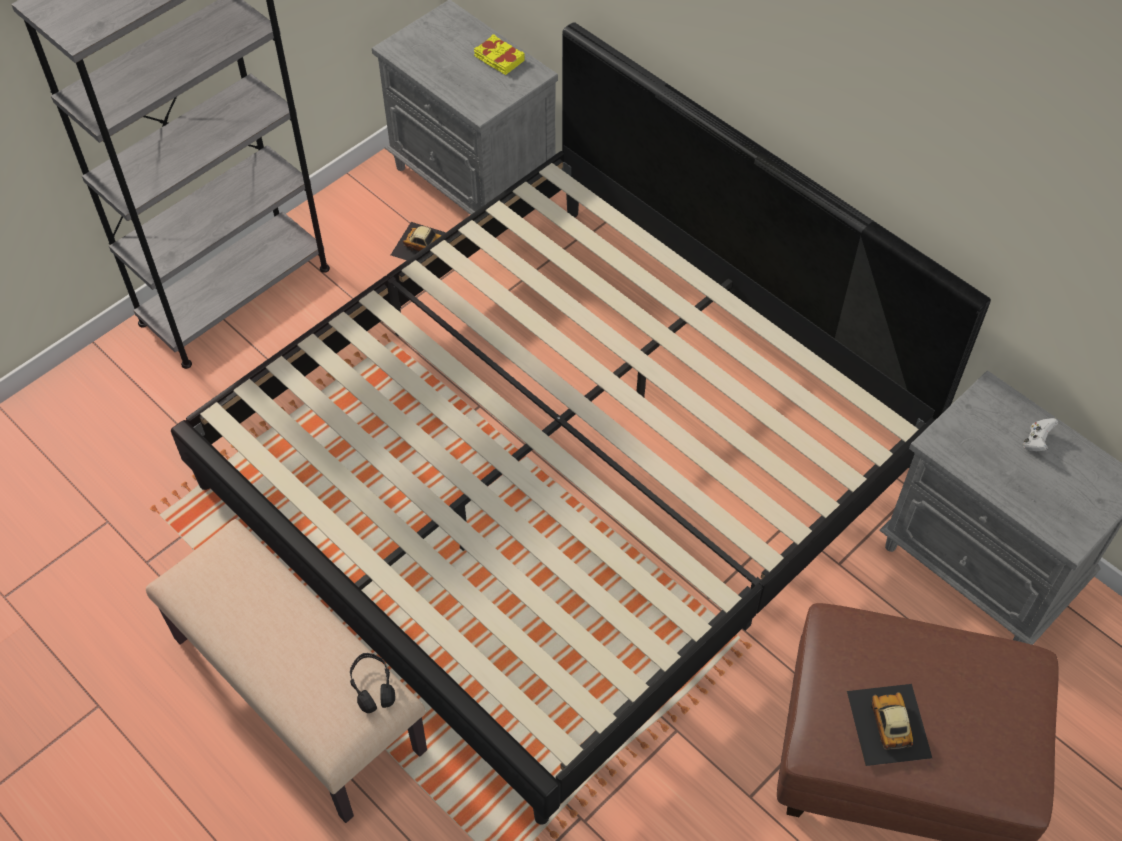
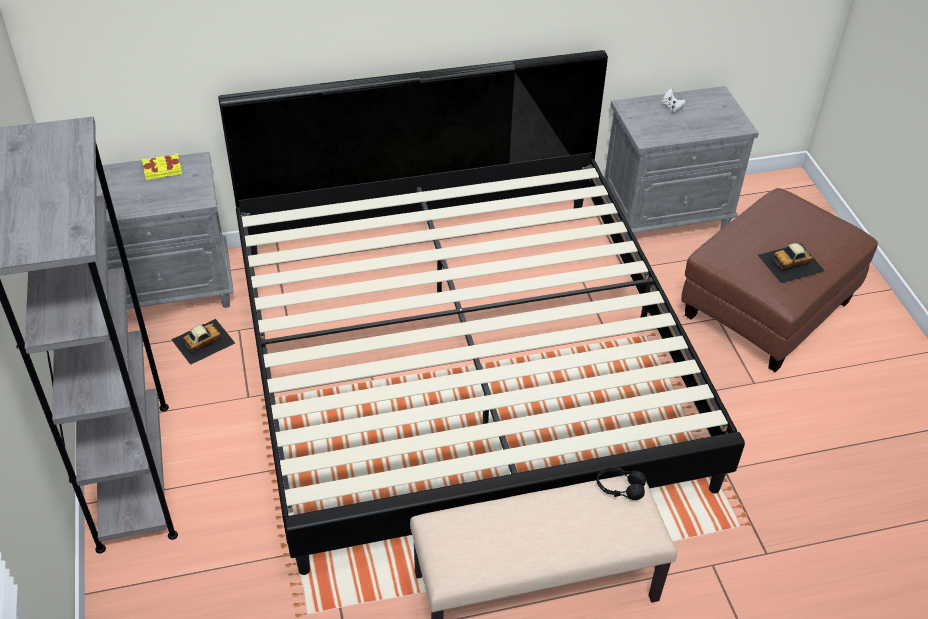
camera: 60 degrees left, 10 degrees down
toy car [847,684,932,766] -> toy car turned 45 degrees counterclockwise [758,243,825,283]

